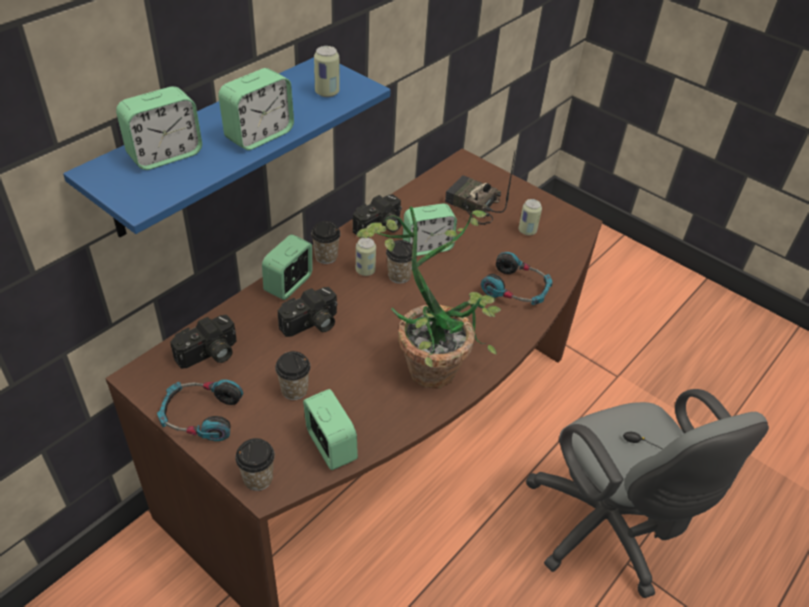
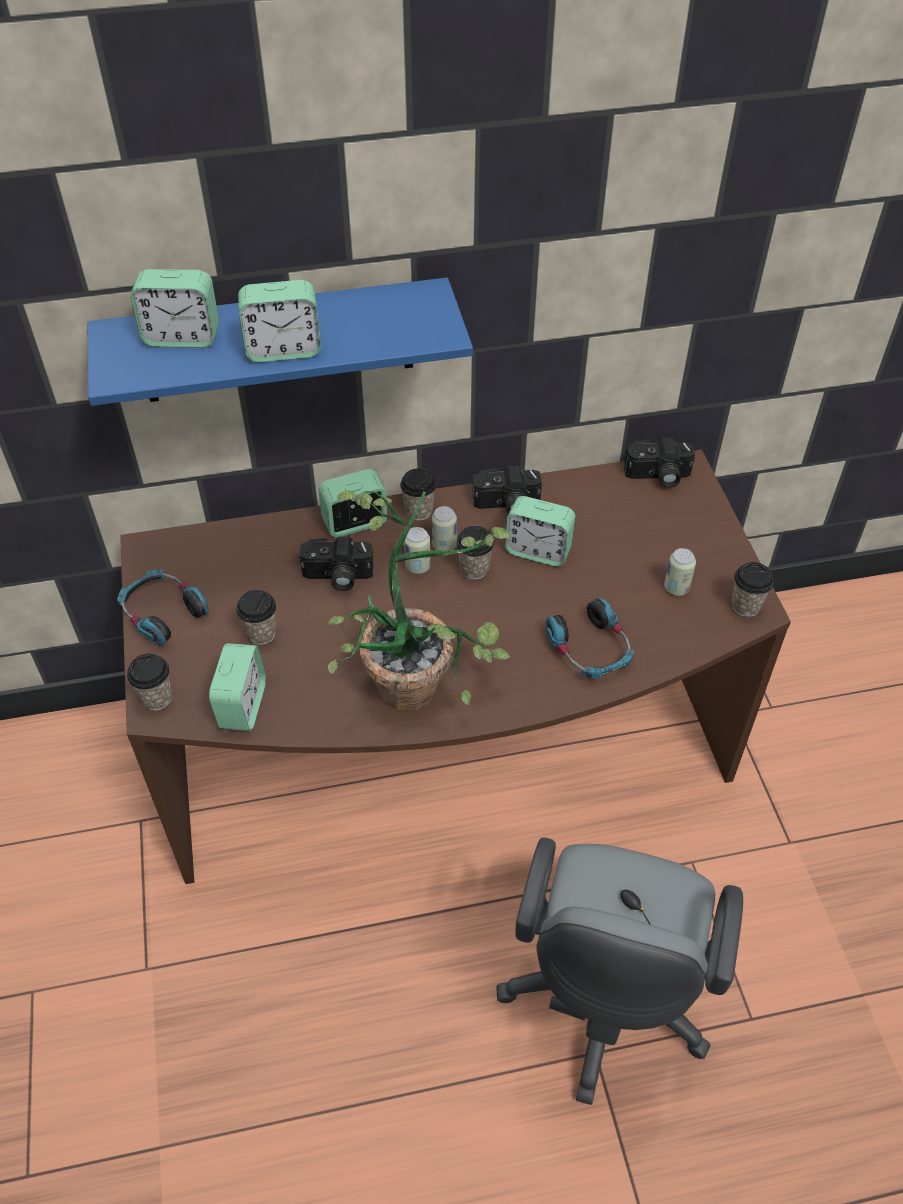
camera: 40 degrees right, 5 degrees up
camera [170,315,237,369] -> camera moved to [624,438,695,488]
can [314,46,340,97] -> can moved to [404,527,431,574]
radio [445,151,515,225] -> none
none -> cup [731,562,774,617]

